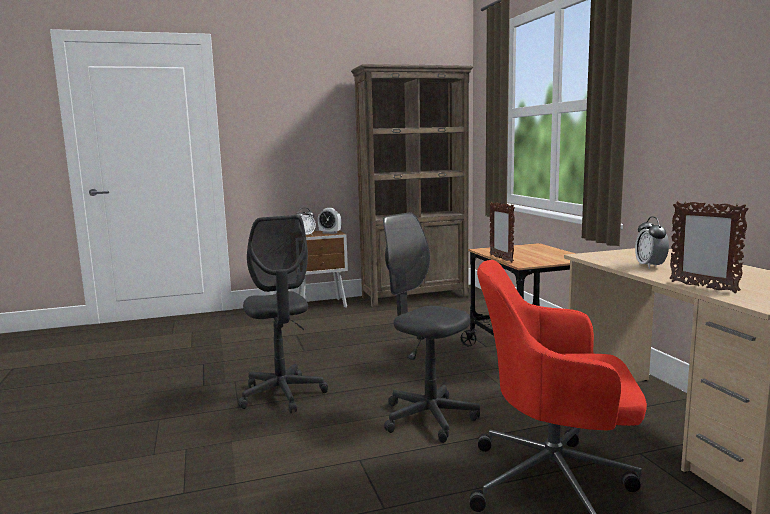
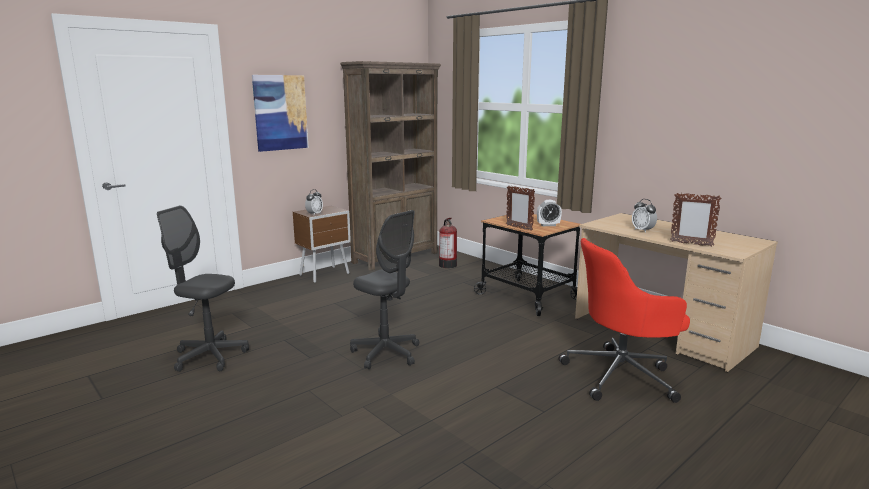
camera: 25 degrees left, 5 degrees up
alarm clock [318,208,341,234] -> alarm clock moved to [537,200,562,226]
grey office chair [383,212,480,443] -> grey office chair moved to [157,205,249,372]
none -> picture [252,75,309,152]
none -> fire extinguisher [439,218,457,268]

